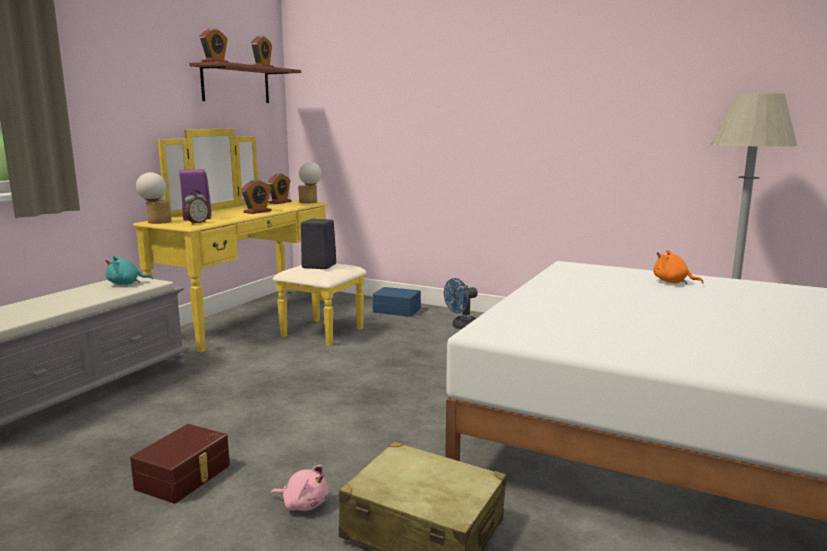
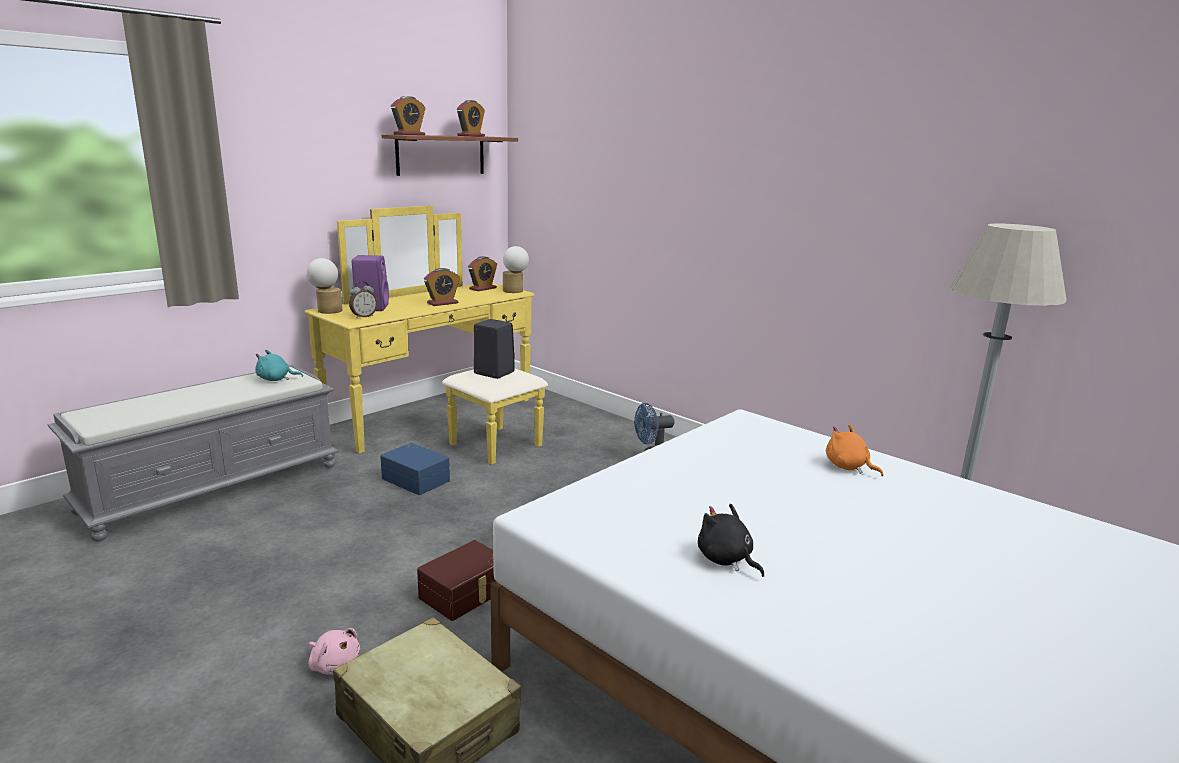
camera: 15 degrees right, 5 degrees up
brown storage box [130,424,230,504] -> brown storage box moved to [417,540,496,621]
blue storage box [372,287,421,317] -> blue storage box moved to [380,443,450,495]
none -> black plush toy [698,504,764,577]

